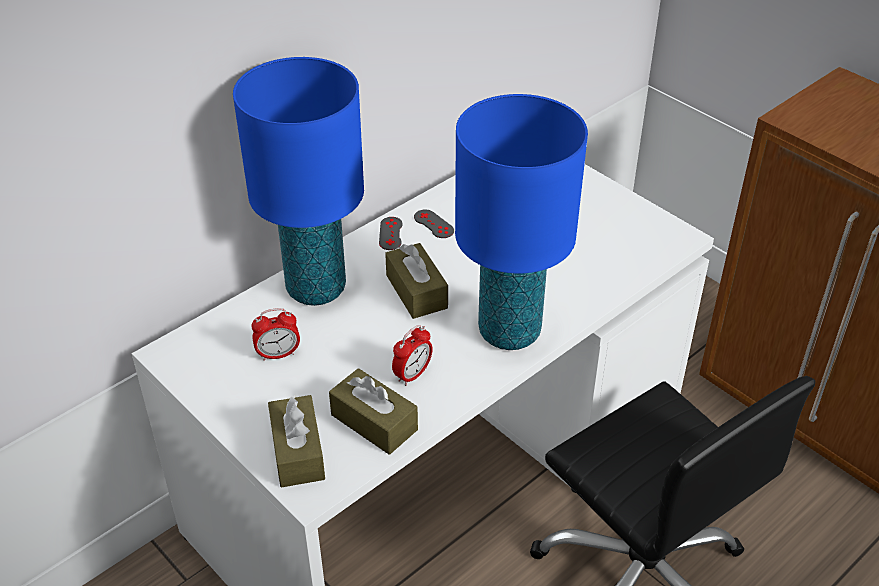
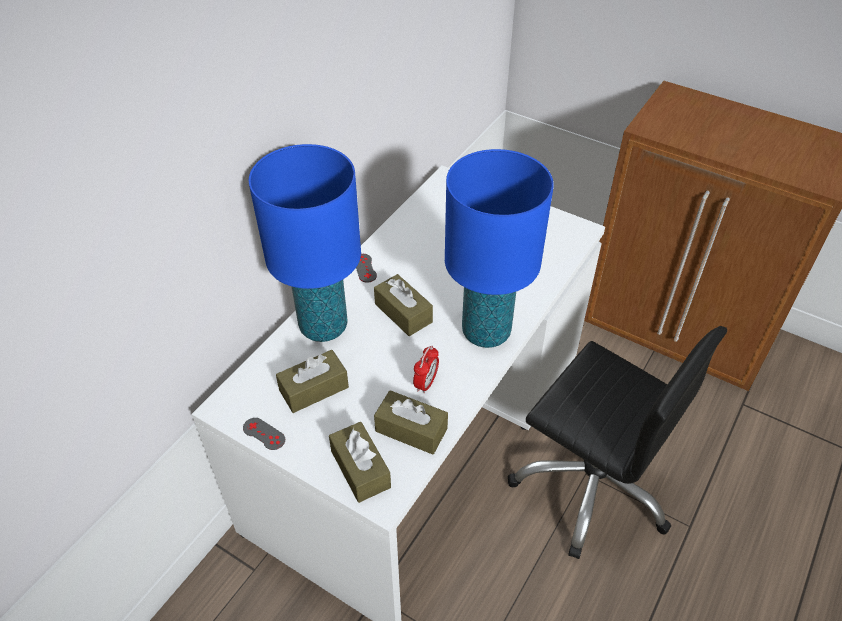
camera: 15 degrees left, 5 degrees up
alarm clock [251,308,300,361] -> brown tissue box [276,350,349,413]
grey game controller [414,210,454,238] -> grey game controller moved to [243,418,285,450]

